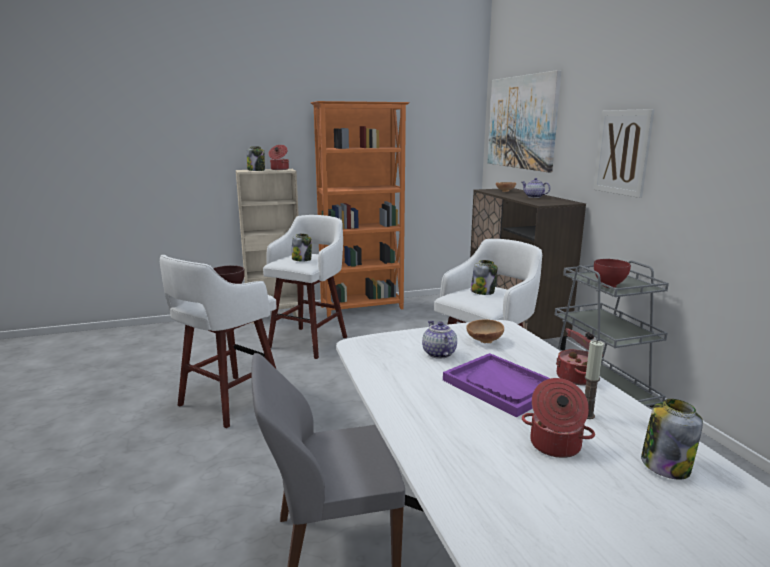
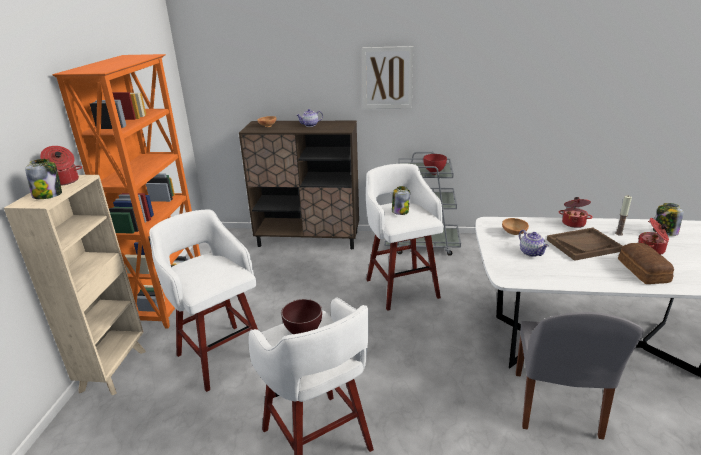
camera: 65 degrees left, 10 degrees up
jar [292,234,312,261] -> none
teapot [422,320,457,359] -> teapot turned 120 degrees counterclockwise [519,230,549,257]
purple tray [443,353,551,417] -> brown tray [547,228,622,261]
picture [487,70,561,172] -> none
none -> bread [618,243,674,284]

